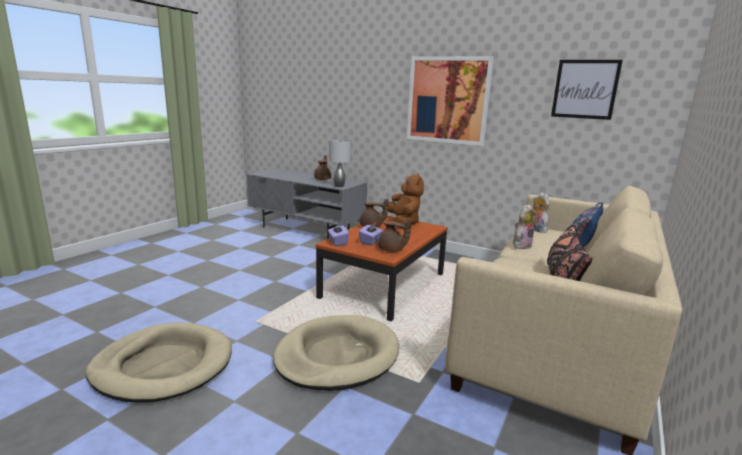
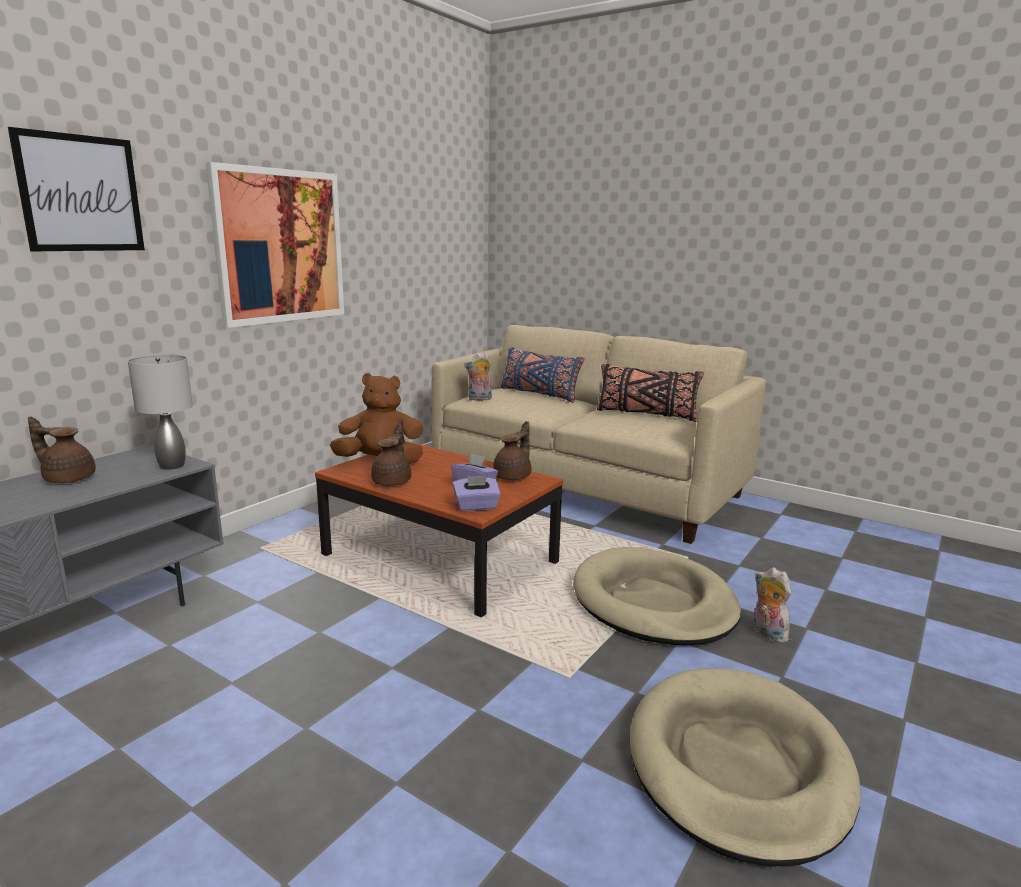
camera: 85 degrees left, 0 degrees up
plush toy [513,204,536,249] -> plush toy moved to [754,567,791,643]
picture [551,60,623,120] -> picture moved to [8,127,145,251]

